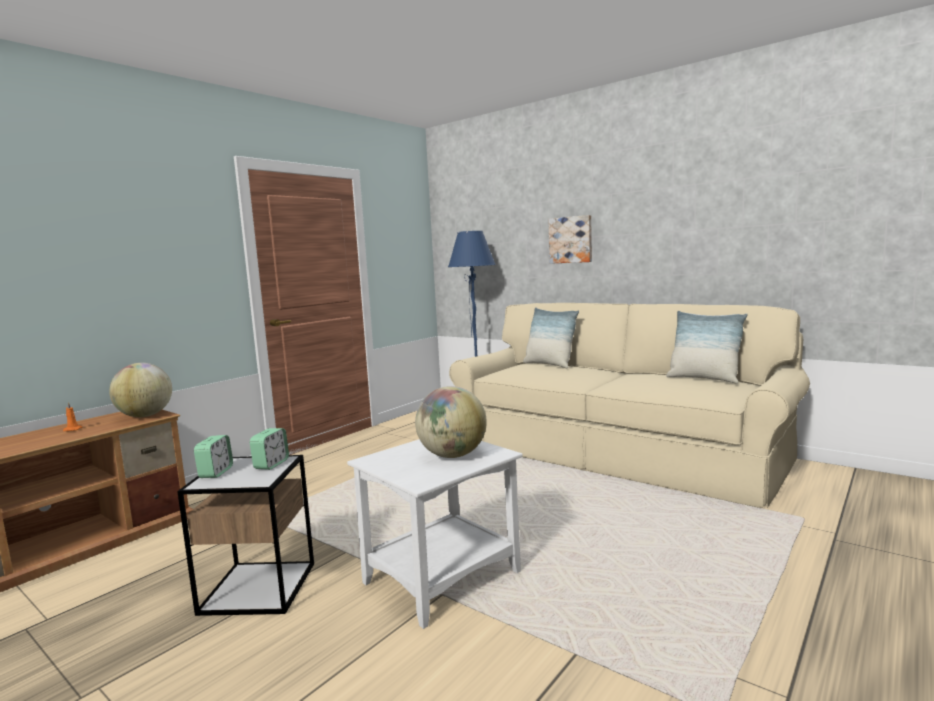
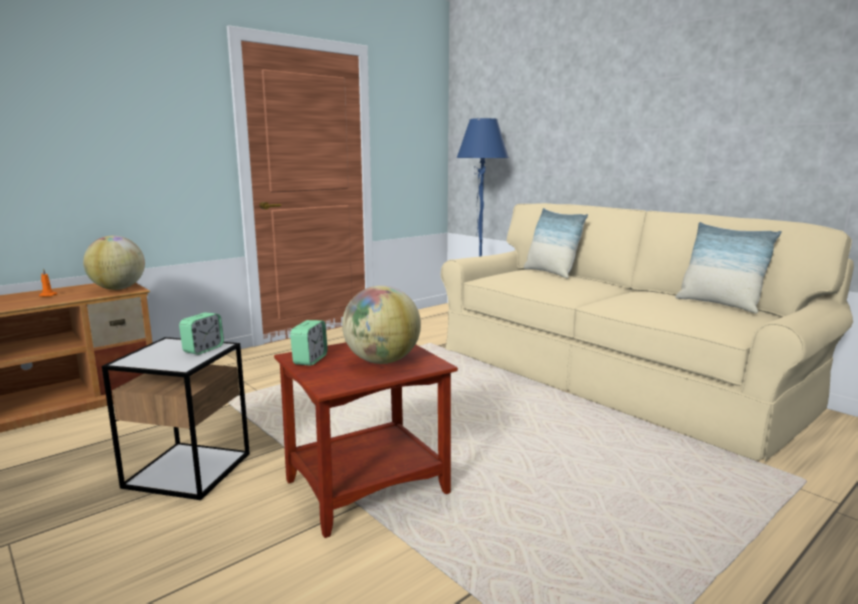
camera: 10 degrees right, 5 degrees up
alarm clock [194,435,233,478] -> alarm clock moved to [290,320,328,366]
white side table [347,439,523,629] -> brown side table [274,342,458,538]
picture [548,215,592,264] -> none

